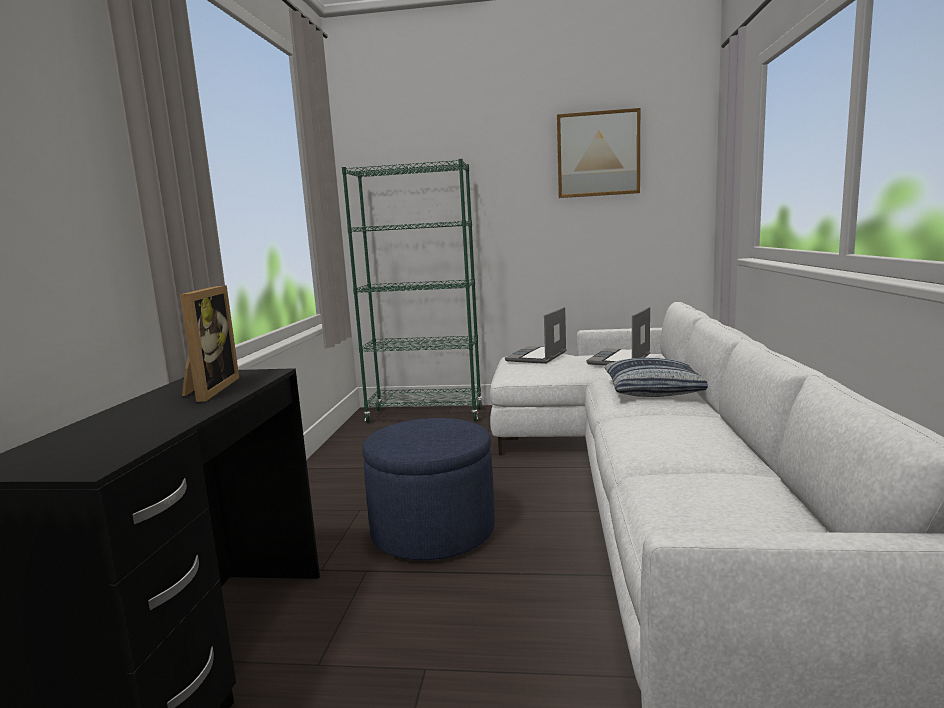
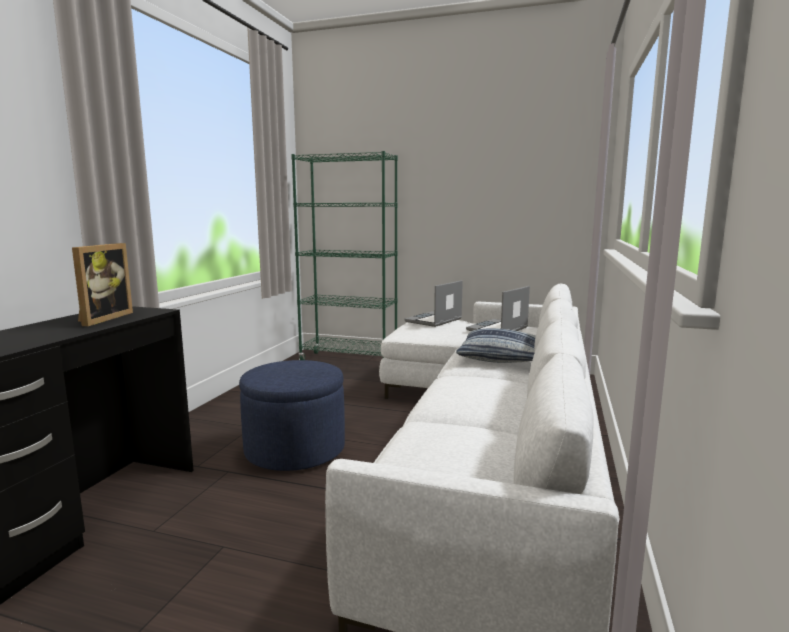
camera: 10 degrees right, 0 degrees up
picture [557,108,640,198] -> none

